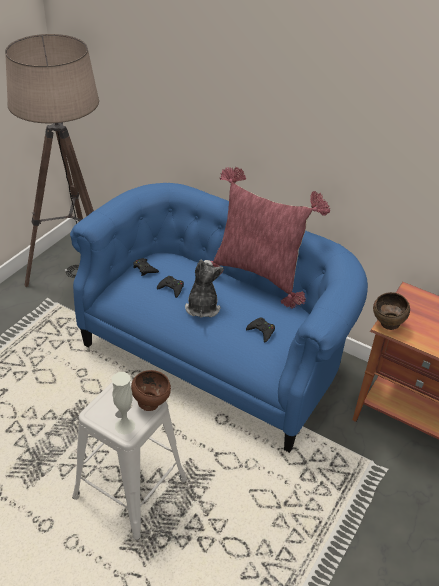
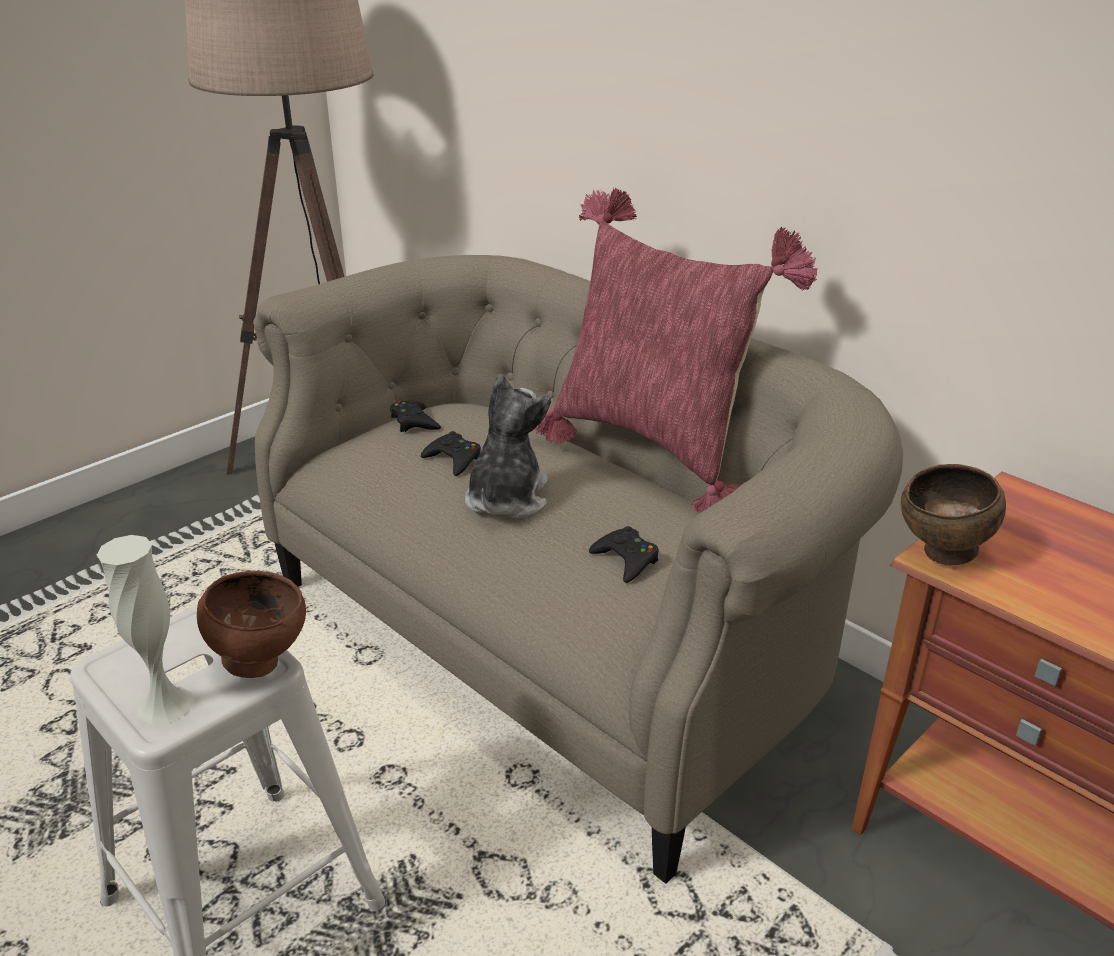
camera: 15 degrees right, 10 degrees down
blue sofa [70,183,368,453] -> beige sofa [253,255,903,884]

